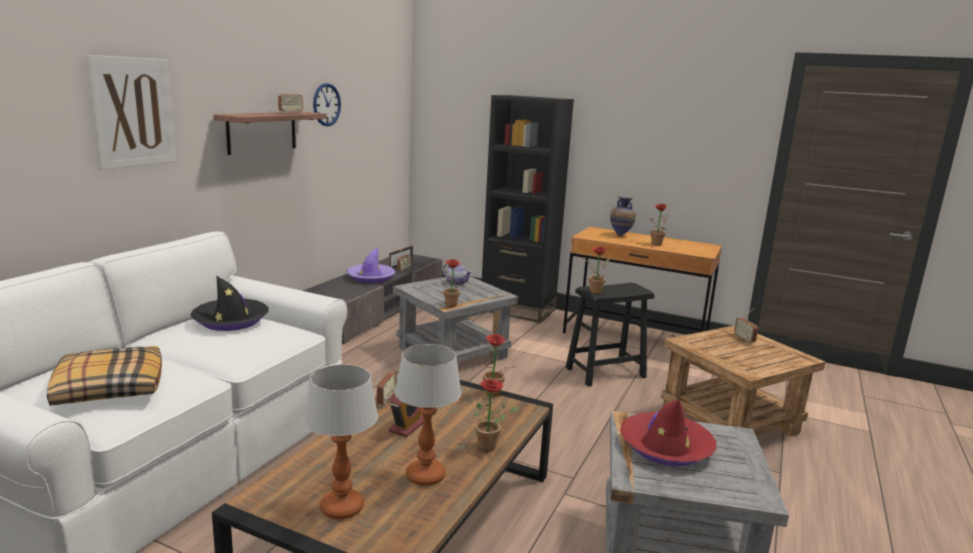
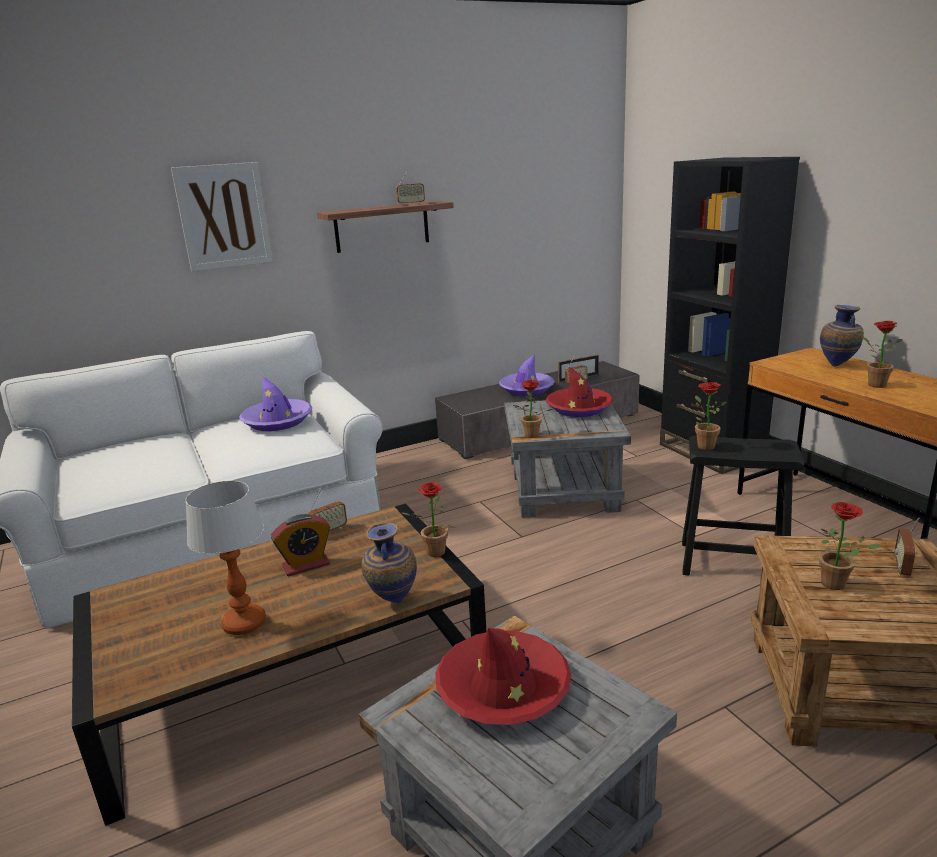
camera: 40 degrees right, 5 degrees up
pillow [47,346,162,406] -> none
black hat [191,275,269,331] -> purple hat [239,377,312,431]
table lamp [303,364,378,519] -> none
wall clock [313,83,341,126] -> none
teapot [442,264,472,285] -> red hat [546,367,614,417]
potted plant [474,379,519,452] -> potted plant moved to [819,502,881,590]
none -> vase [361,522,417,604]

